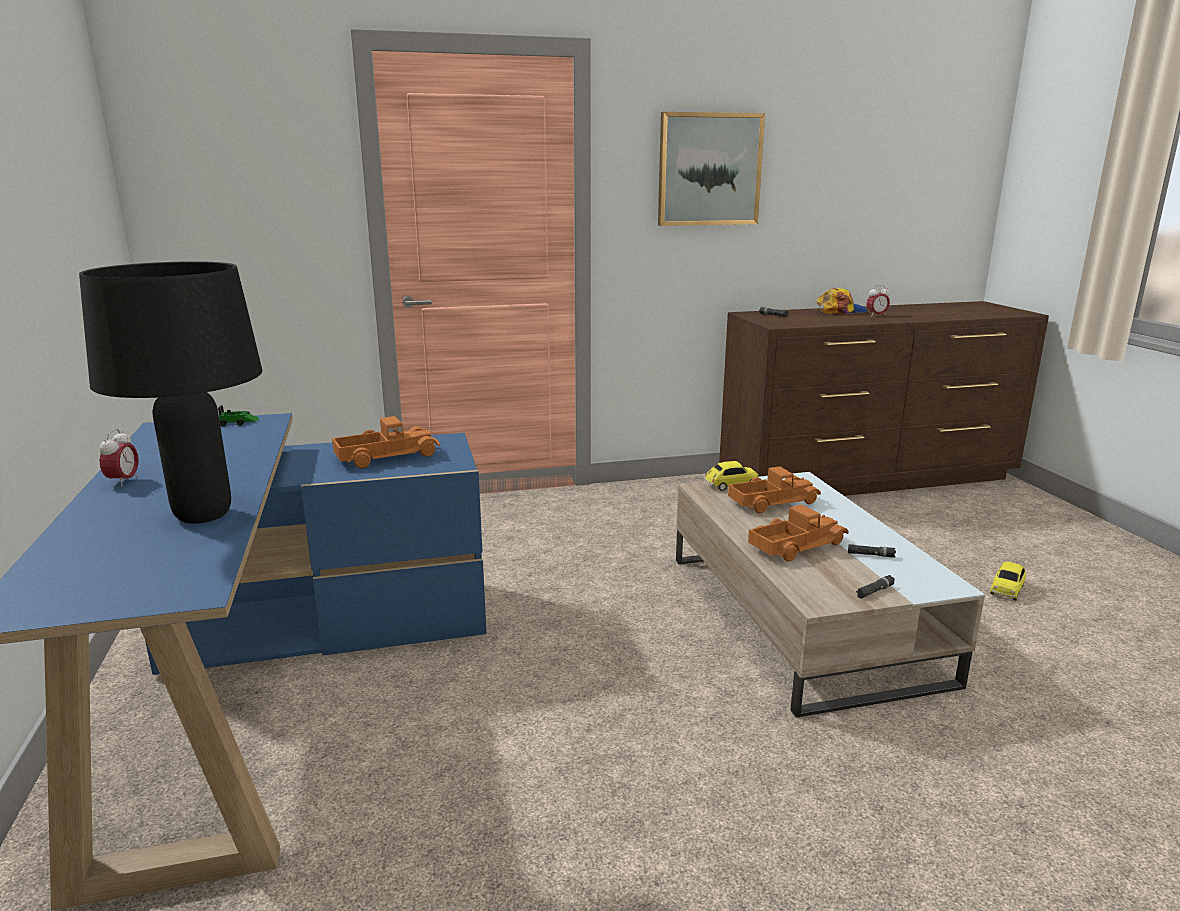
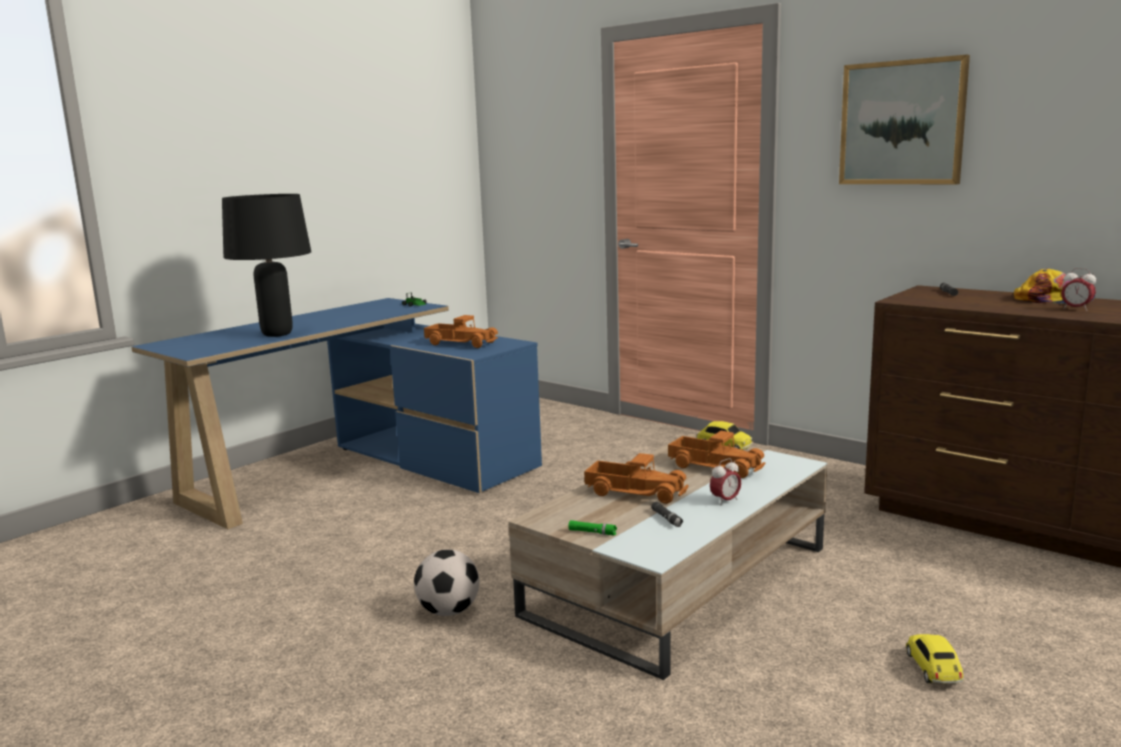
camera: 55 degrees right, 5 degrees down
alarm clock [99,429,139,487] -> alarm clock moved to [710,458,741,506]
black flashlight [856,575,895,599] -> green flashlight [569,520,617,535]
toy car [990,562,1026,601] -> toy car turned 90 degrees clockwise [906,634,963,683]
none -> football [414,549,480,616]

